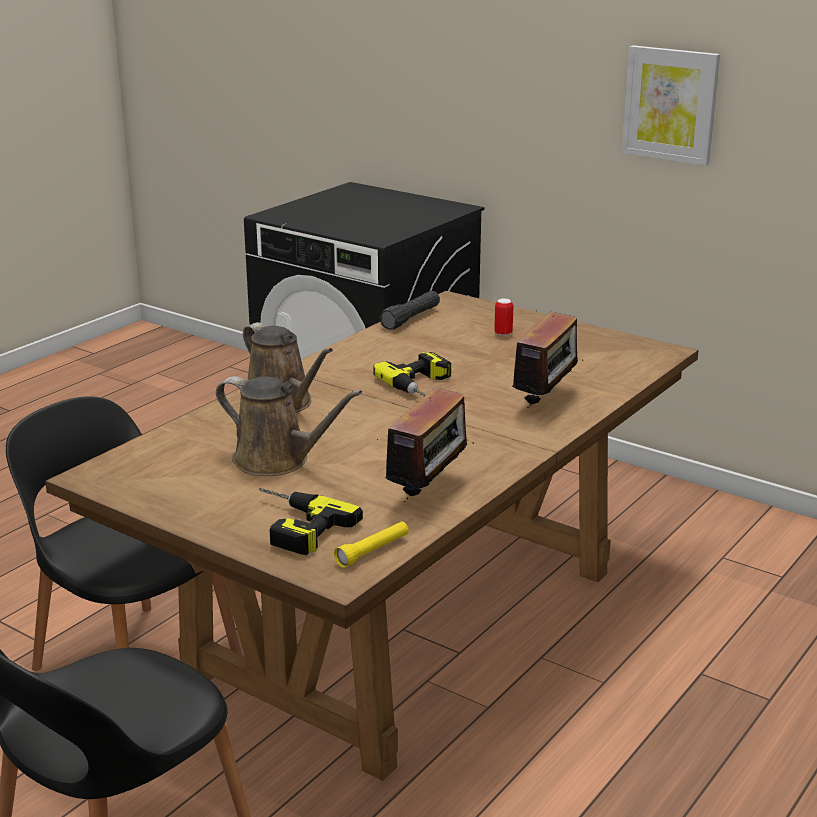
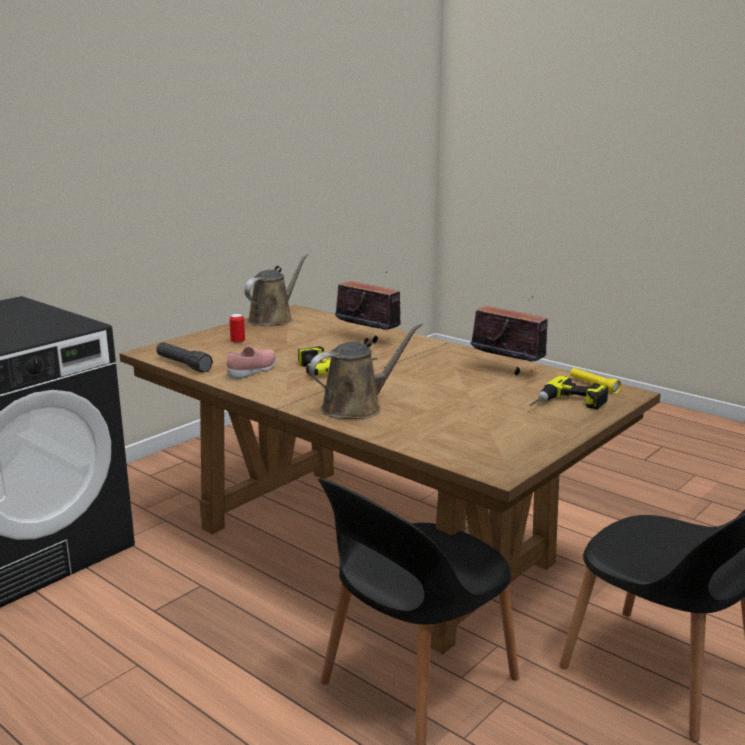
camera: 85 degrees left, 5 degrees down
brown watering can [216,376,362,476] -> brown watering can moved to [244,253,308,326]
picture [622,45,720,165] -> none
none -> pink shoe [227,347,277,379]

